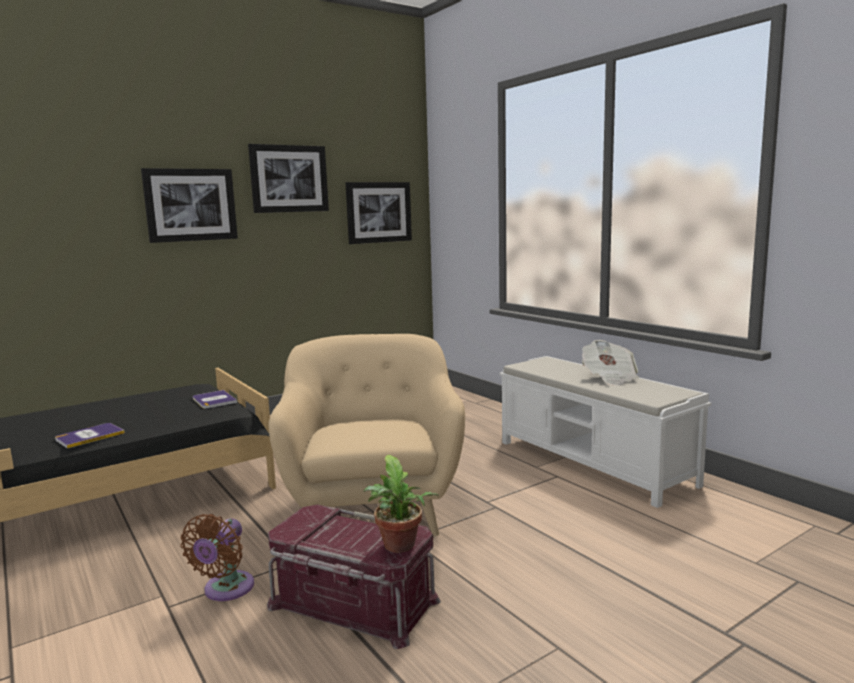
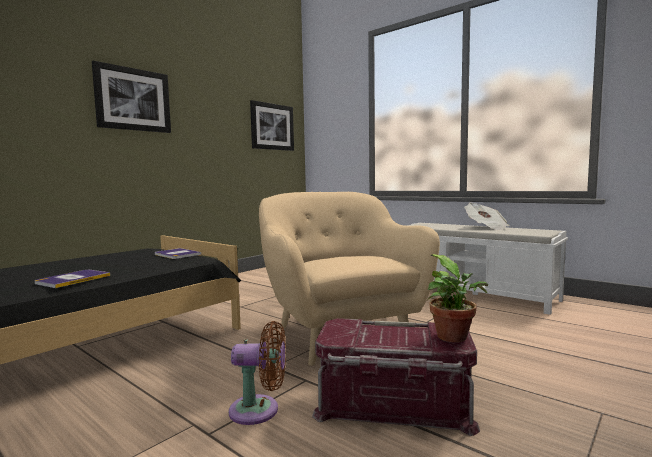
camera: 15 degrees left, 5 degrees down
brown fan [180,514,254,601] -> brown fan turned 90 degrees counterclockwise [229,321,286,425]
picture [248,144,329,213] -> none

